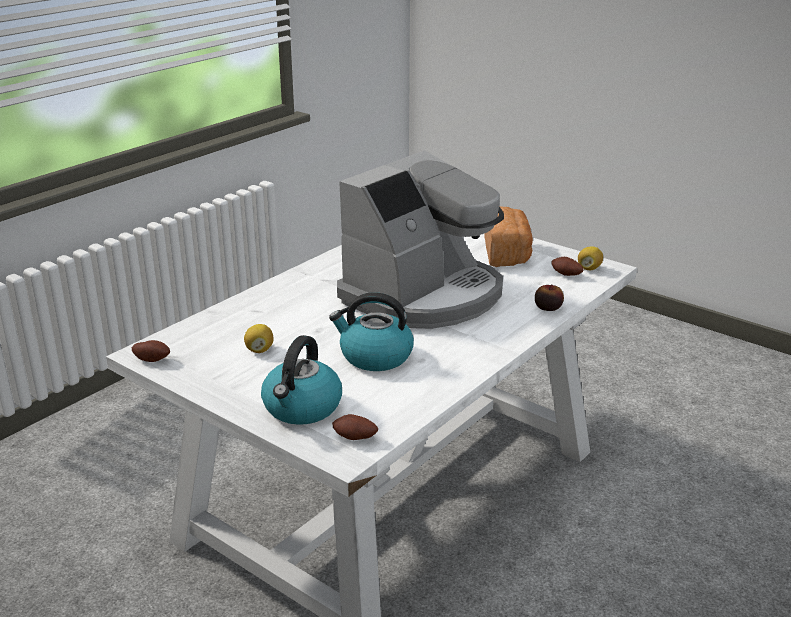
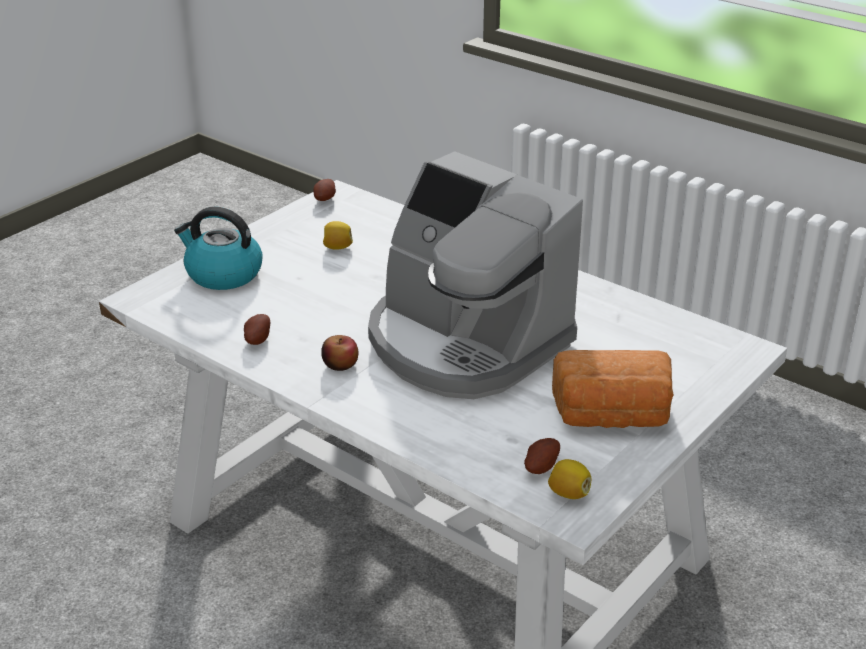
camera: 90 degrees right, 5 degrees up
kettle [329,292,414,371] -> none
potato [332,414,378,440] -> potato moved to [244,314,270,345]
apple [535,285,564,311] -> apple moved to [321,335,358,371]

